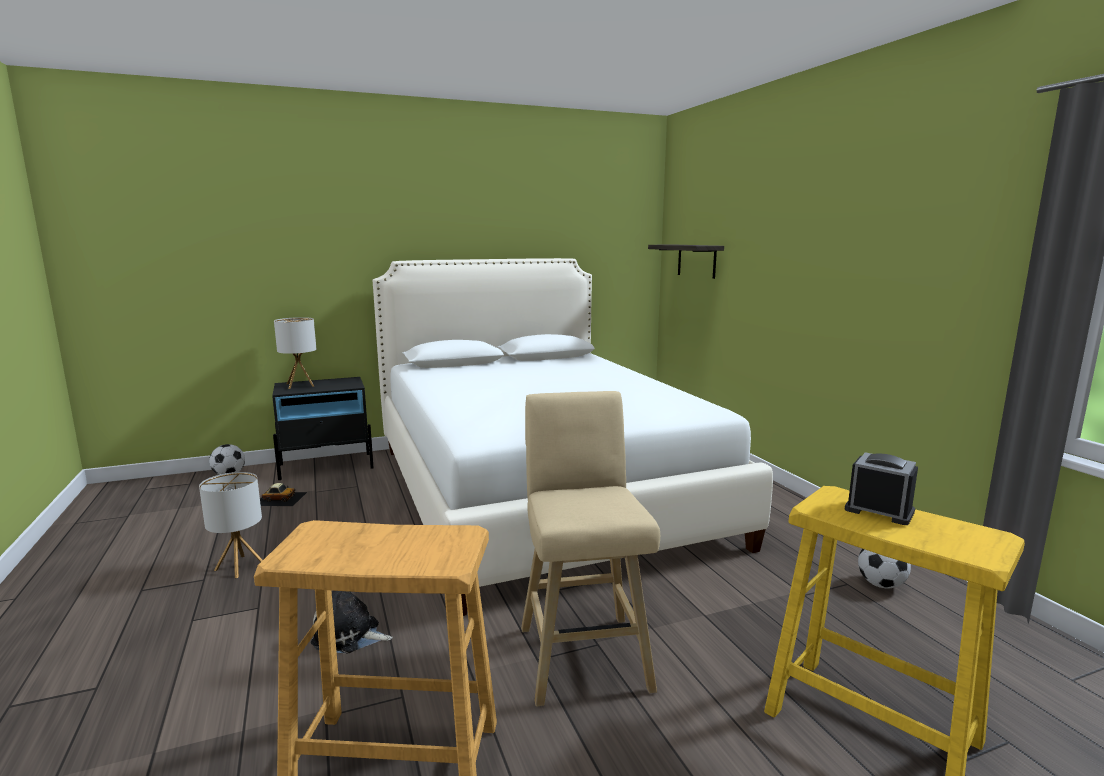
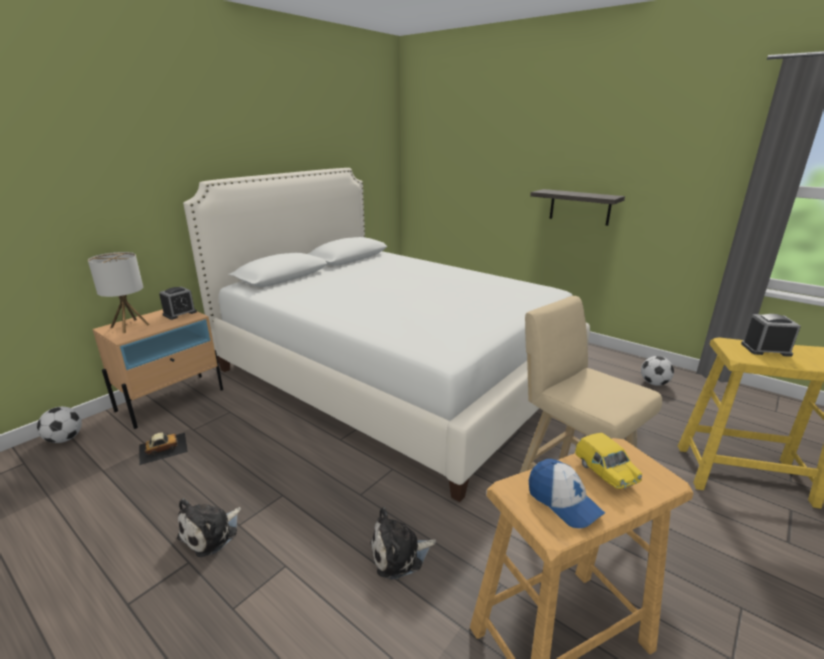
camera: 30 degrees left, 10 degrees up
table lamp [199,472,263,578] -> plush toy [177,498,241,557]
black nightstand [272,377,374,480] -> beige nightstand [92,309,223,429]
shelf [648,245,724,279] -> shelf moved to [530,189,625,226]
none -> alarm clock [159,286,197,320]
none -> cap [529,459,605,528]
none -> yellow toy car [575,433,642,489]

